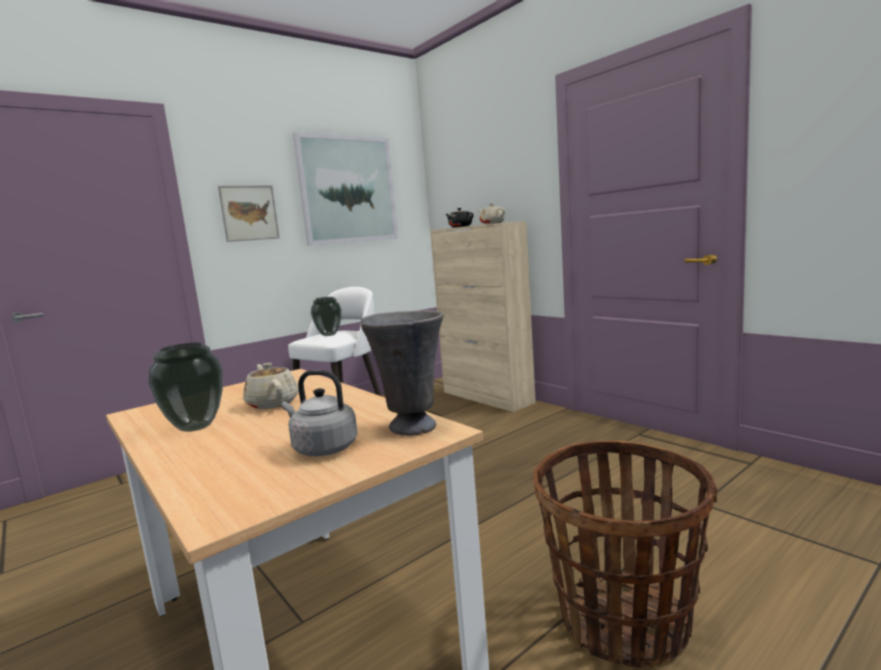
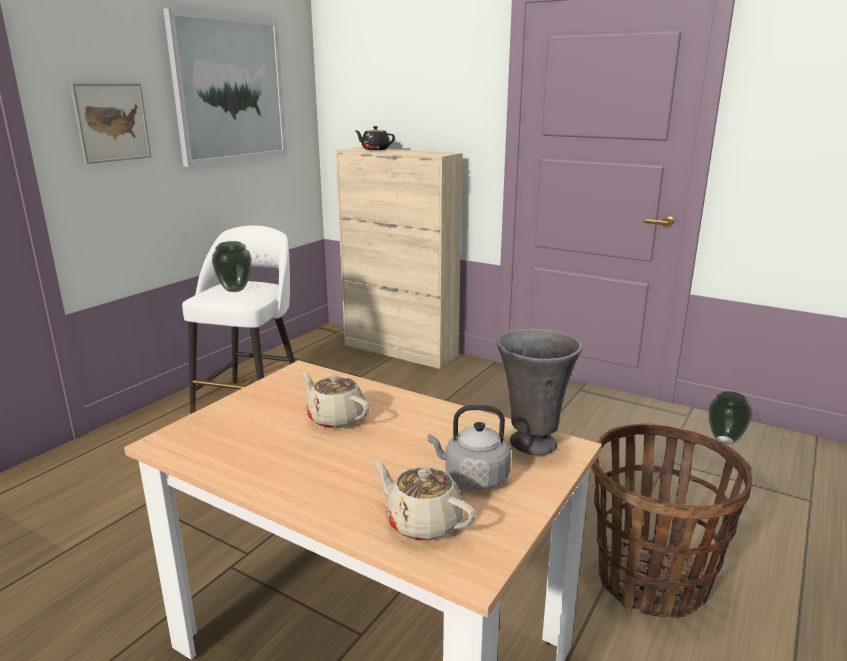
camera: 20 degrees left, 10 degrees up
vase [148,343,223,432] -> vase moved to [709,391,752,444]
beige teapot [478,203,505,224] -> beige teapot moved to [372,460,476,541]

